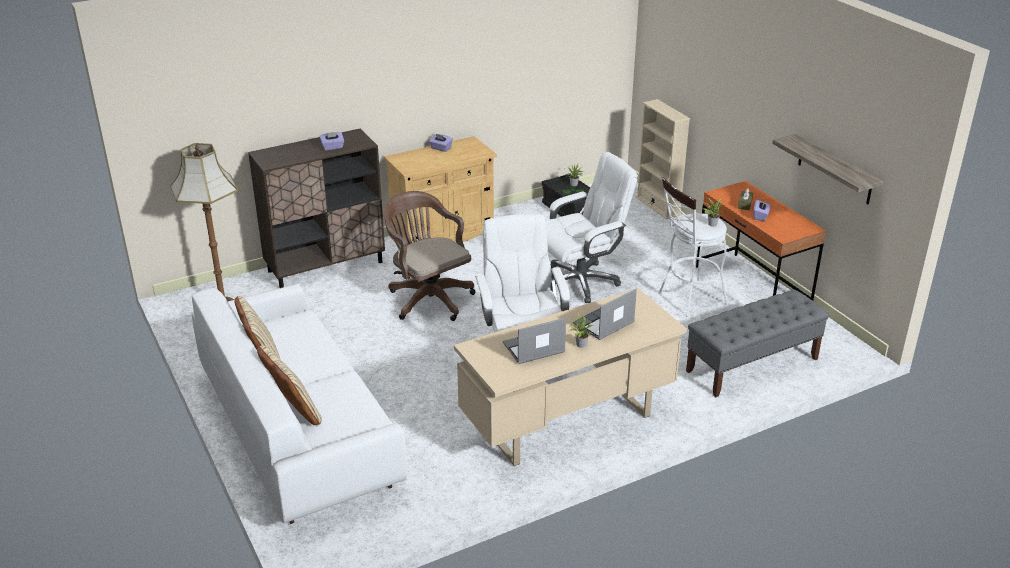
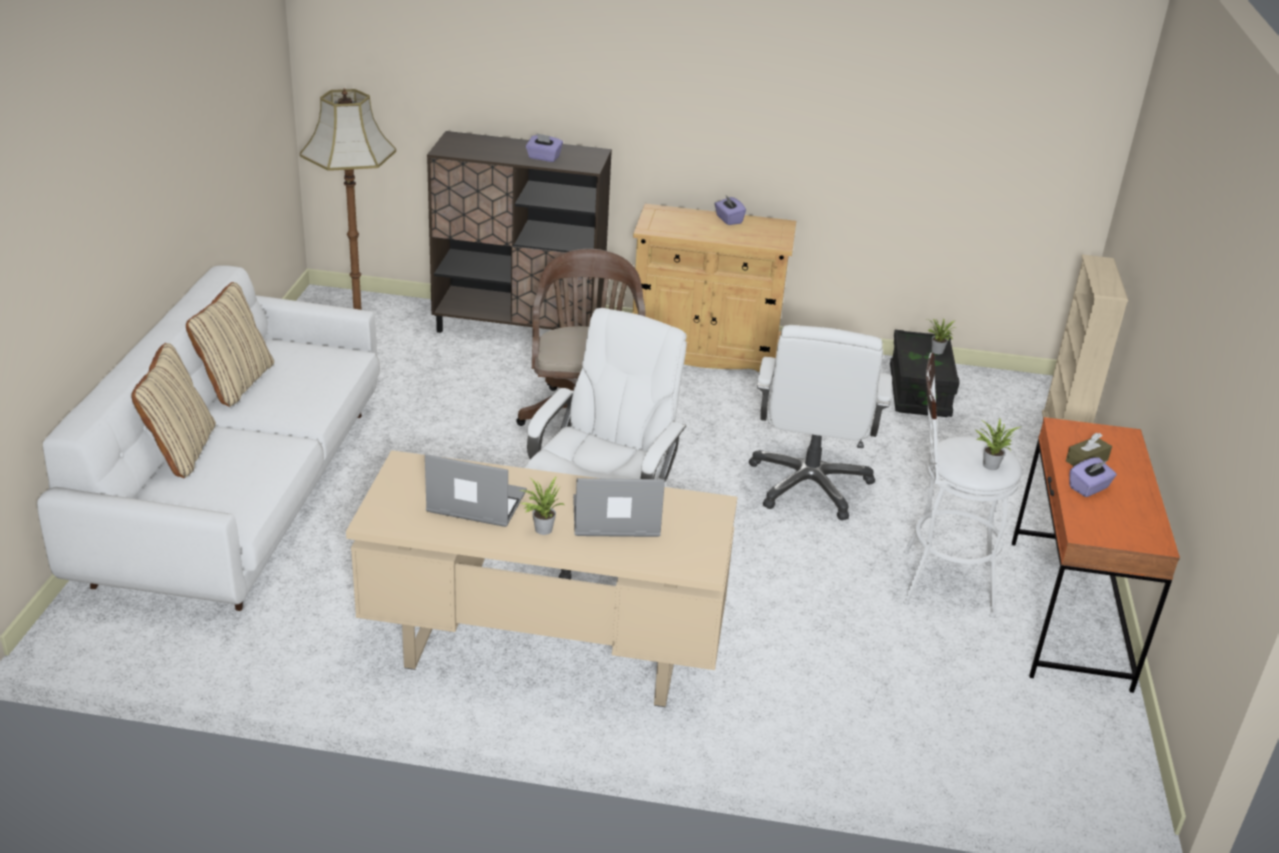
camera: 35 degrees right, 0 degrees up
white office chair [546,152,638,303] -> white office chair turned 90 degrees clockwise [749,325,892,520]
grey bench [686,289,829,397] -> none
shelf [772,134,883,204] -> none

